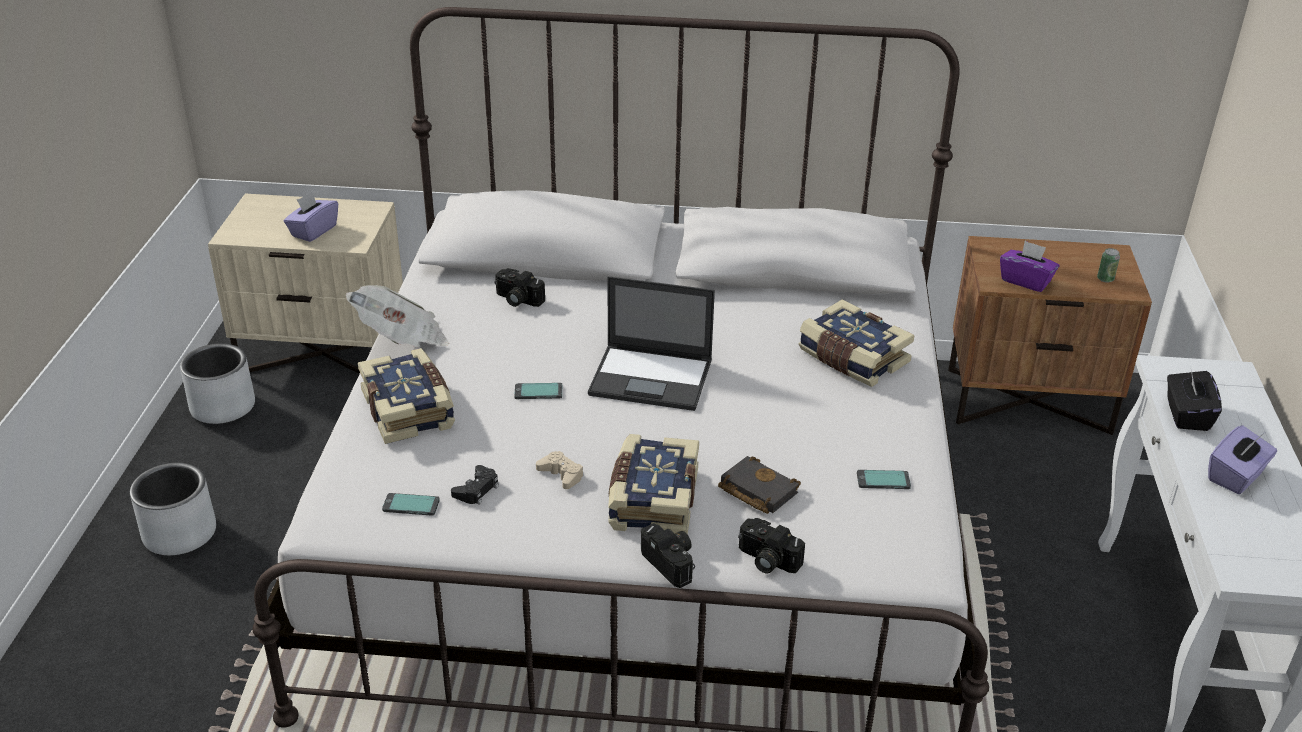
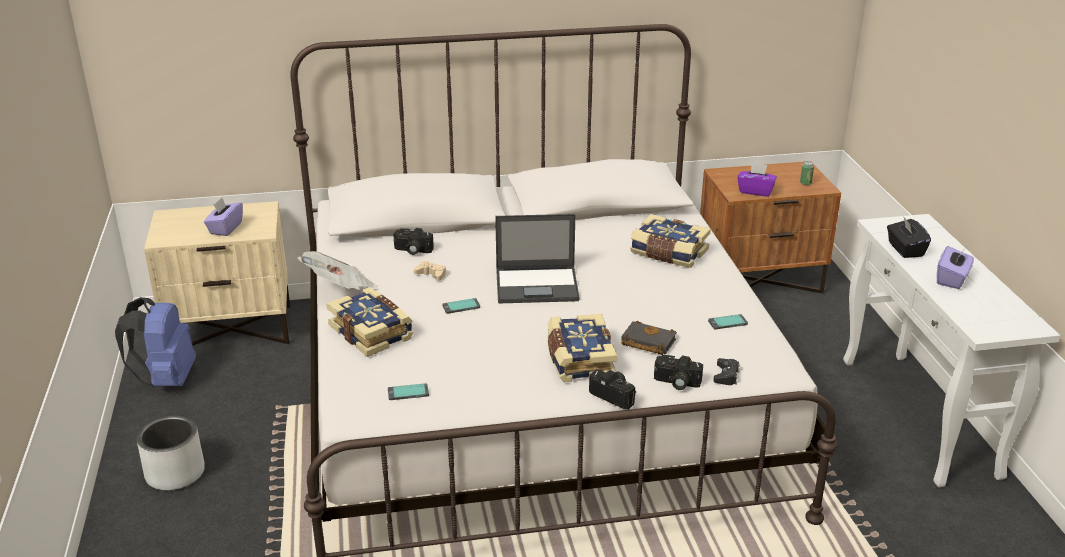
camera: 15 degrees left, 5 degrees down
grey planter [180,343,255,424] -> blue backpack [115,297,196,386]
black game controller [451,465,499,505] -> black game controller moved to [713,358,739,385]
beige game controller [536,451,584,489] -> beige game controller moved to [414,261,446,281]

